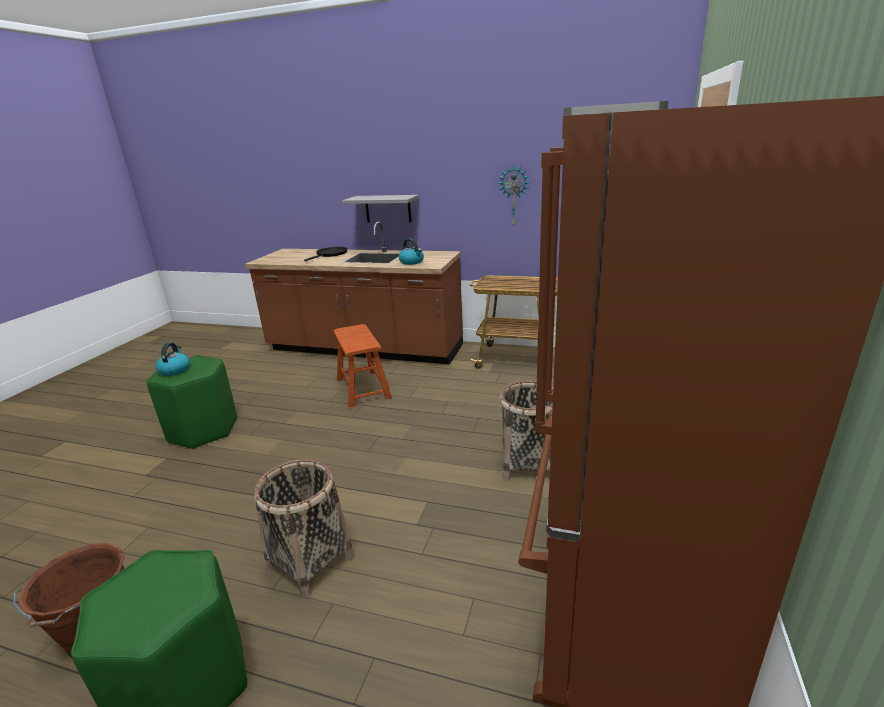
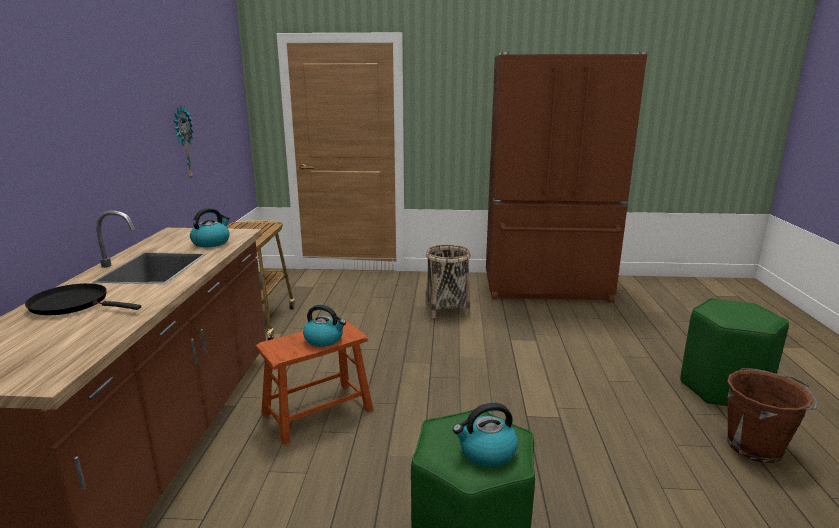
camera: 105 degrees left, 5 degrees down
basket [254,459,355,599] -> none
grey shelf [342,195,419,223] -> none
none -> kettle [303,305,346,347]

